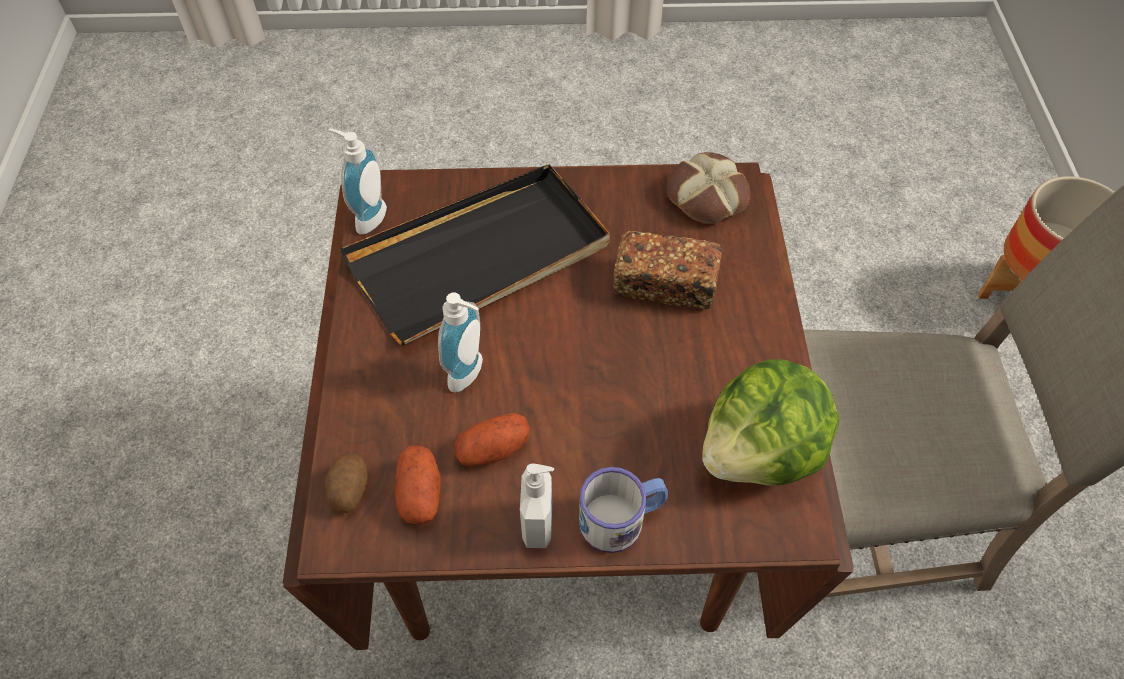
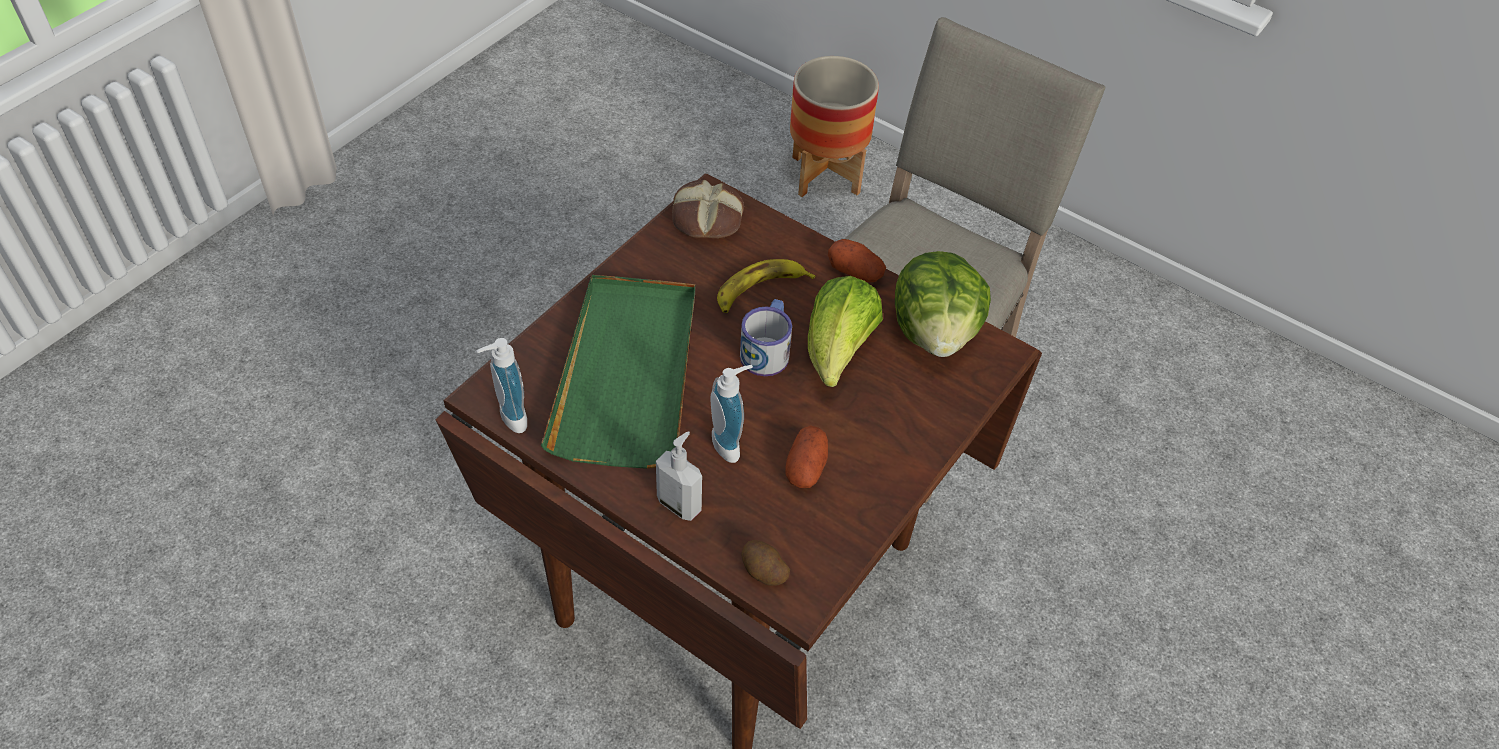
camera: 55 degrees left, 5 degrees down
black tray [340,164,610,346] -> green tray [541,275,695,469]
potato [395,445,441,525] -> potato moved to [828,239,886,282]
soap dispenser [520,463,554,549] -> soap dispenser moved to [656,431,702,521]
mug [579,467,668,553] -> mug moved to [740,299,792,376]
bread [614,231,722,309] -> banana [717,259,815,313]
none -> lettuce [808,276,883,387]

